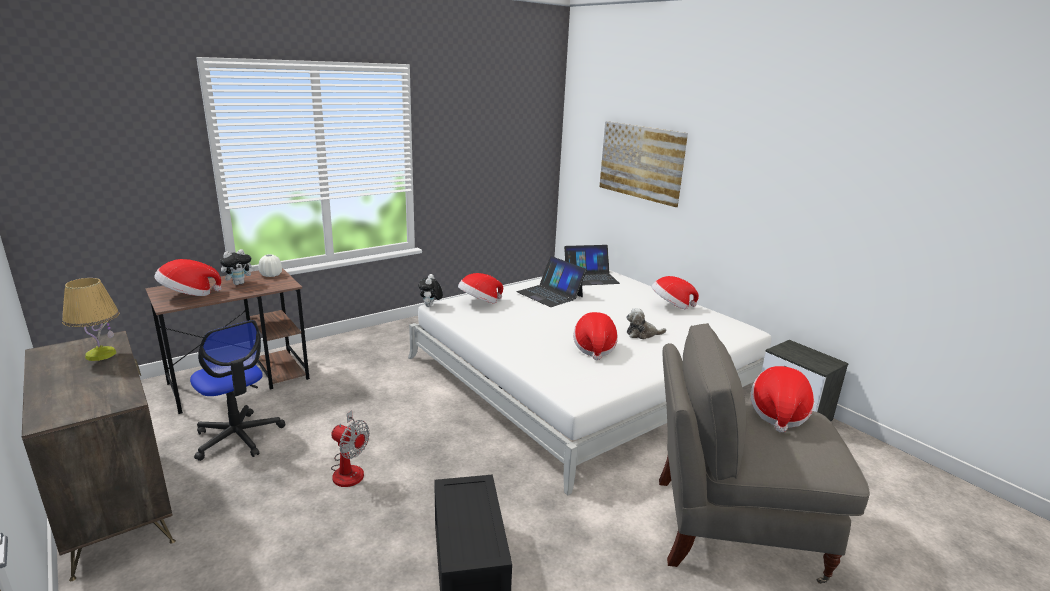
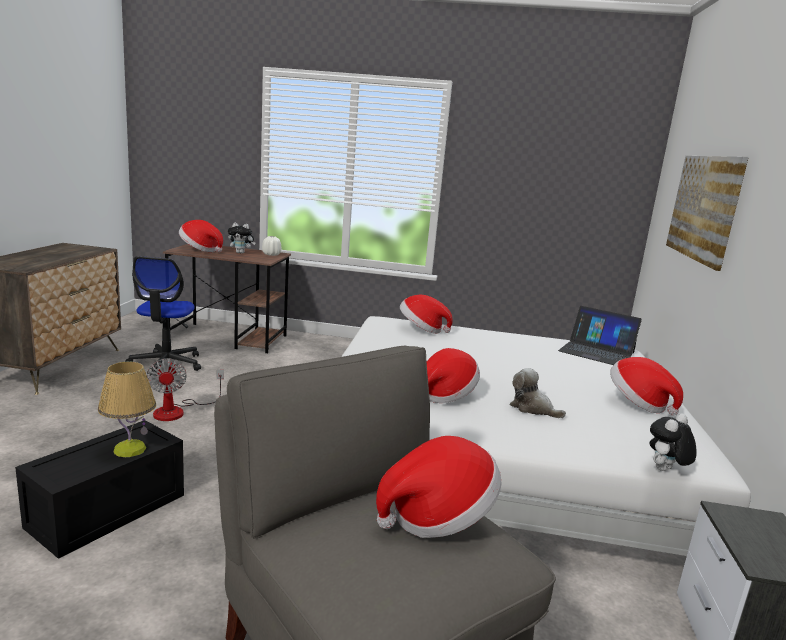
camera: 45 degrees right, 5 degrees down
table lamp [62,278,119,361] -> table lamp moved to [98,362,156,457]
plush toy [418,274,443,307] -> plush toy moved to [649,413,697,471]
laptop [516,256,587,307] -> none

